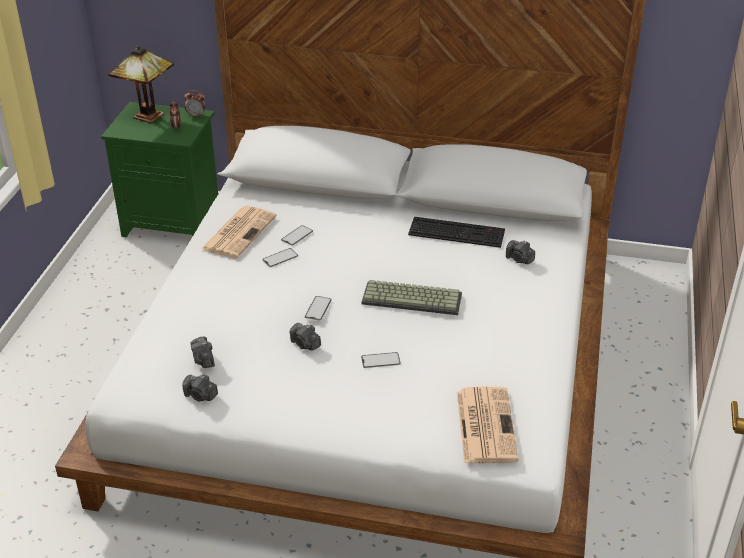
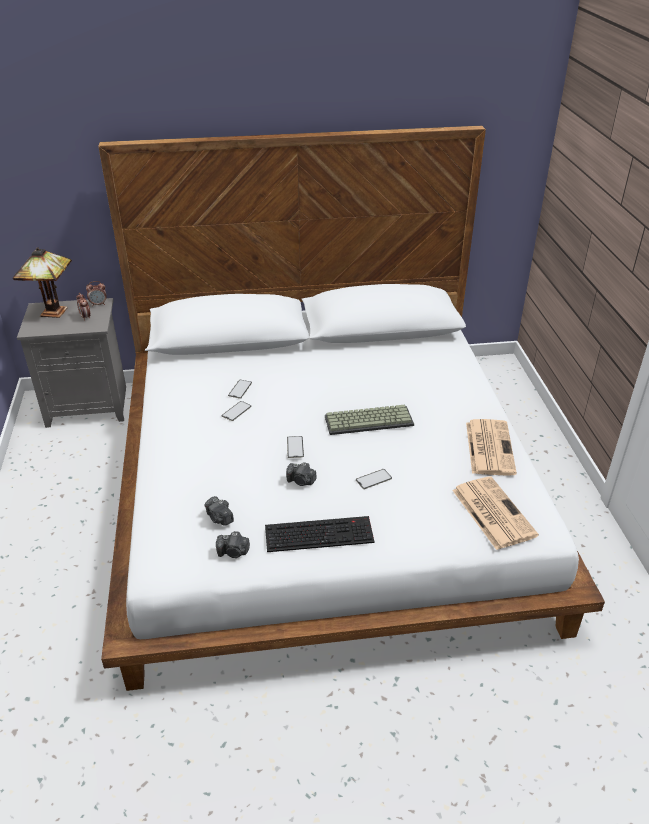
camera: 20 degrees left, 0 degrees up
green nightstand [101,102,218,237] -> grey nightstand [17,298,126,428]
newspaper [201,206,277,258] -> newspaper moved to [466,419,517,476]
keyboard [408,217,505,248] -> keyboard moved to [265,516,374,552]
camera [506,240,535,264] -> none

